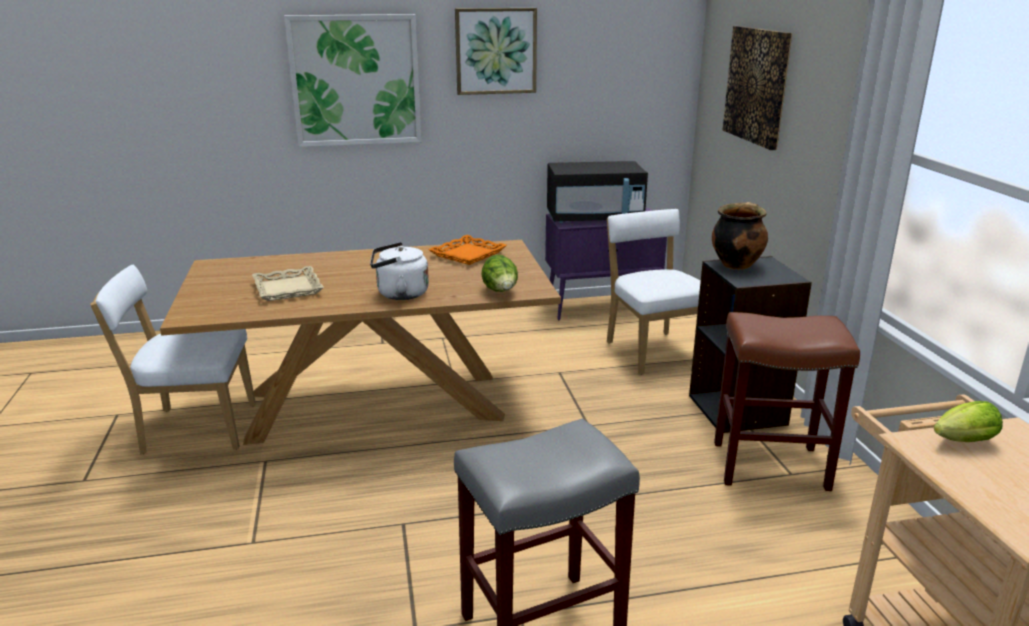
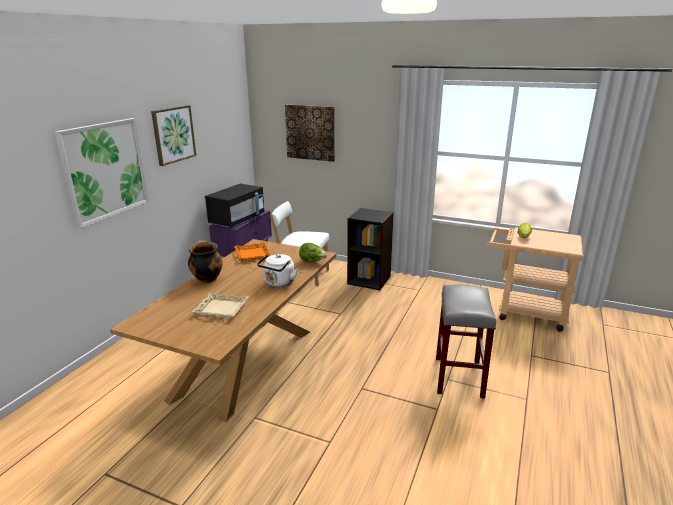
camera: 55 degrees left, 0 degrees up
white chair [90,265,256,454] -> none
cooking pot [712,202,768,270] -> cooking pot moved to [188,240,223,283]
brown stool [714,312,860,491] -> none

